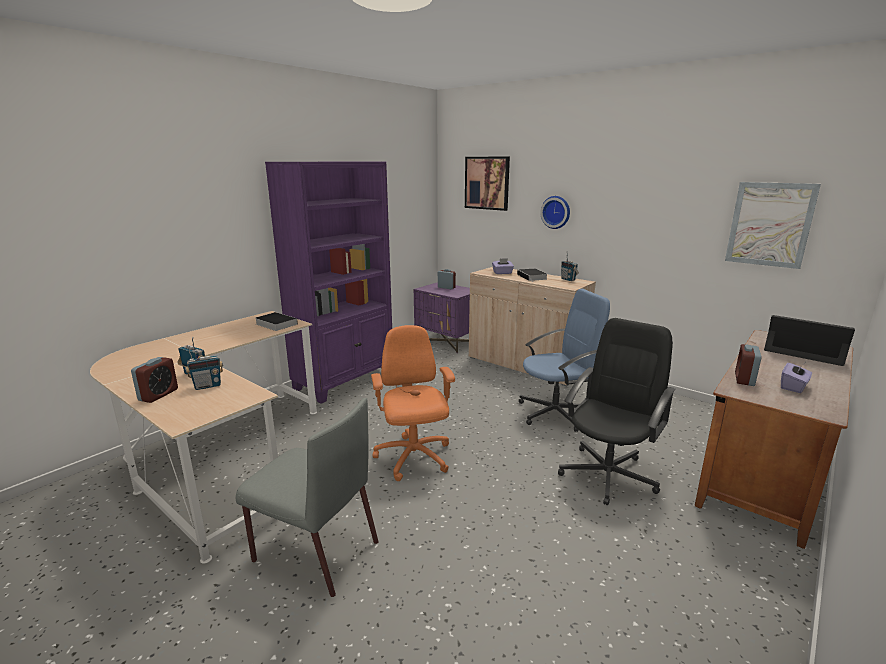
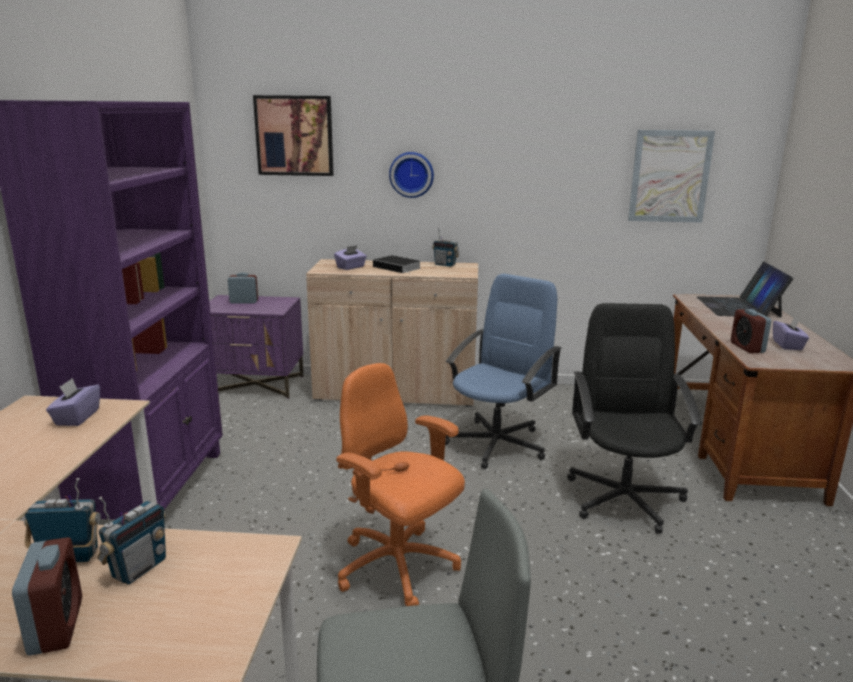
camera: 35 degrees left, 0 degrees up
book [256,312,298,331] -> purple tissue box [46,378,100,426]
laptop [764,315,855,366] -> laptop turned 90 degrees counterclockwise [697,262,793,318]

